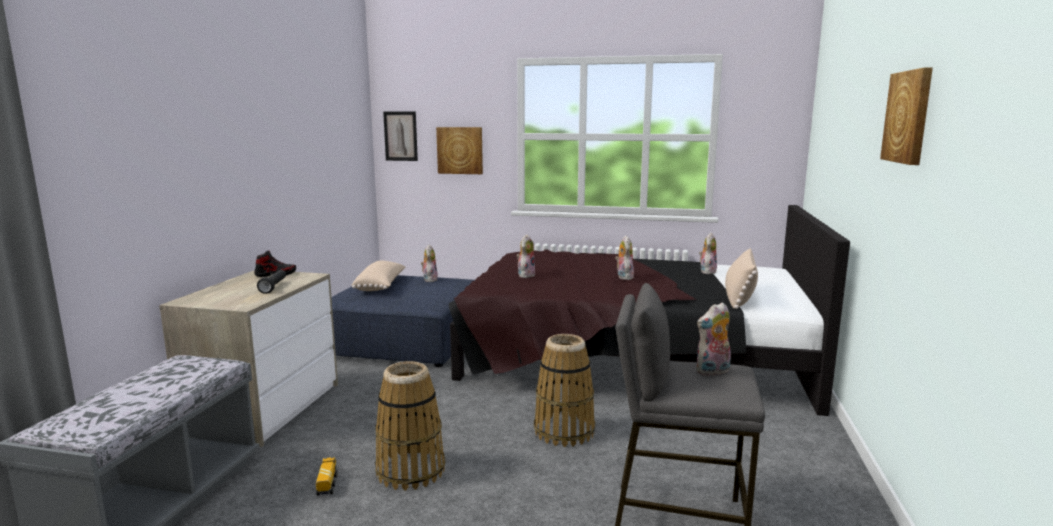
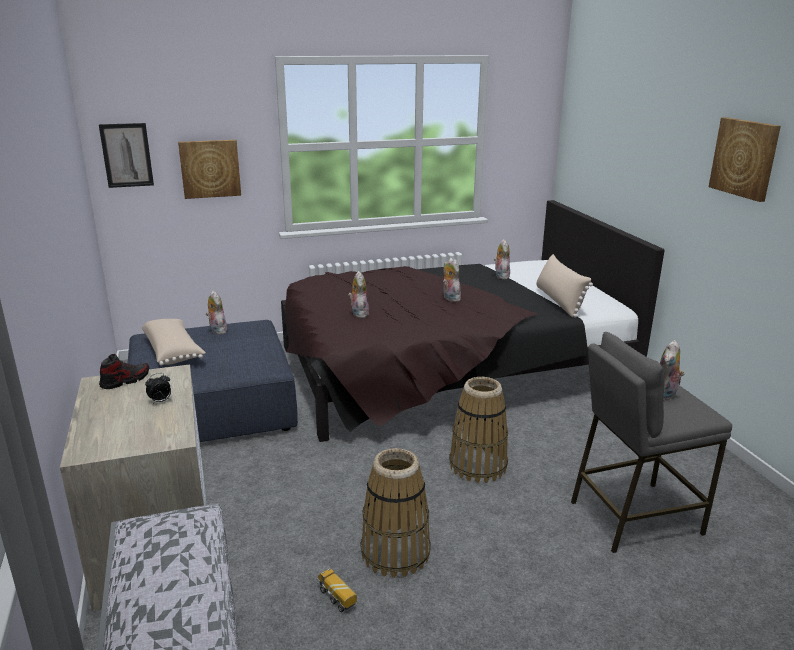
camera: 30 degrees left, 10 degrees up
black flashlight [257,270,286,294] -> alarm clock [145,373,171,404]

